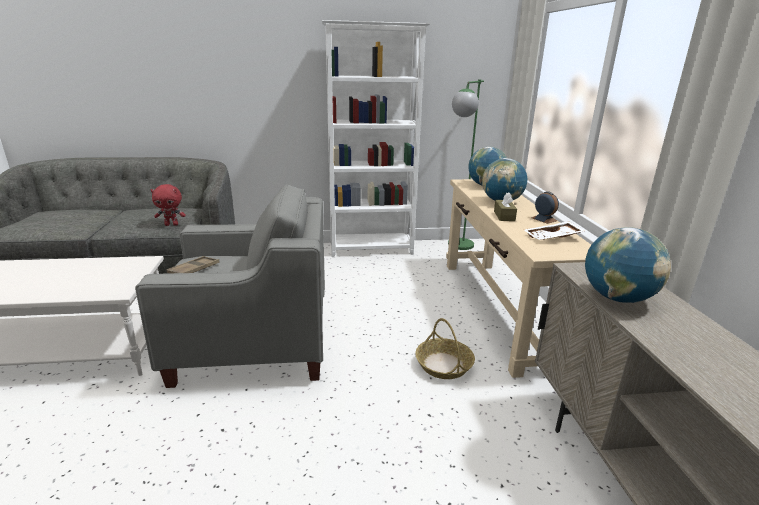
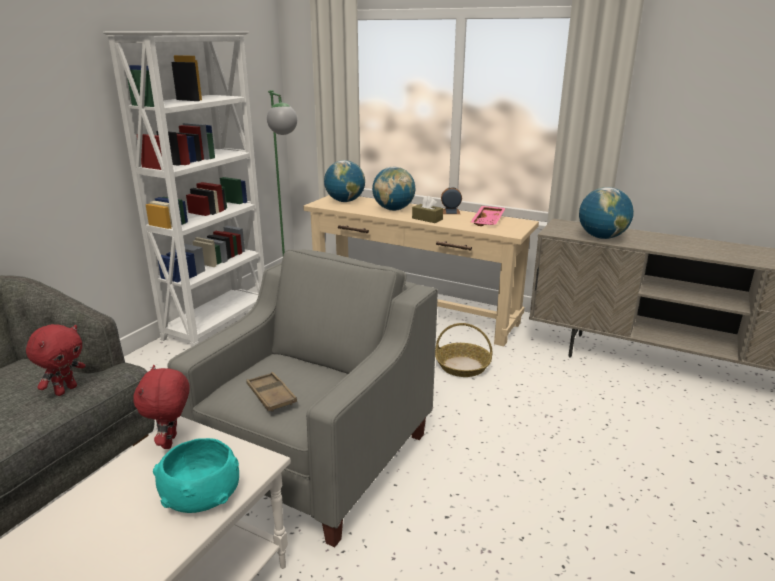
camera: 55 degrees left, 0 degrees up
white tray [524,221,586,240] -> pink tray [471,206,505,226]
none -> red plush toy [133,365,190,449]
none -> turquoise bowl [153,438,239,513]

